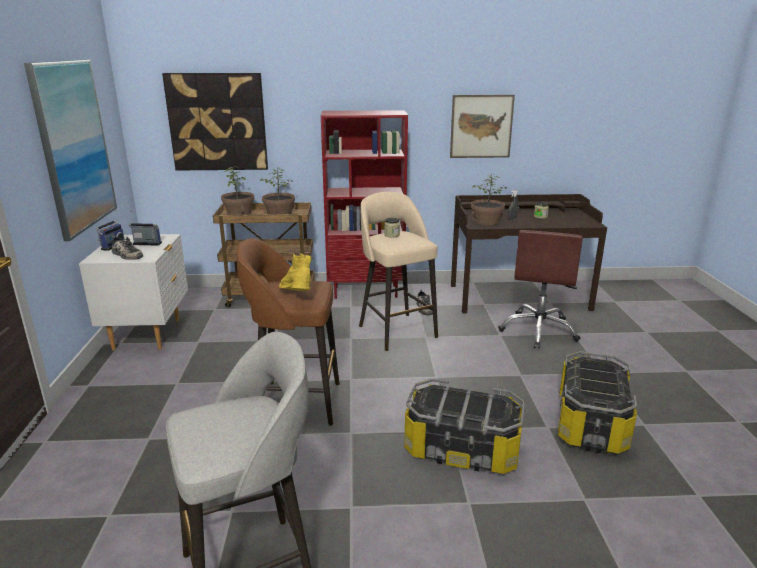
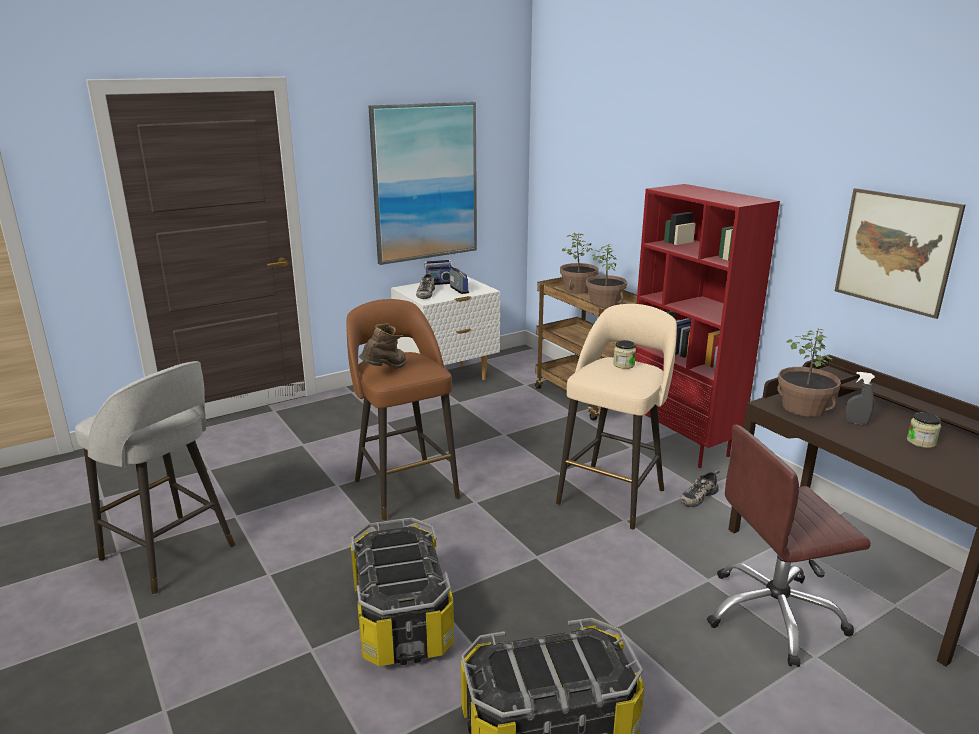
camera: 60 degrees right, 0 degrees up
picture [162,73,268,171] -> none
yellow boot [279,253,313,292] -> brown boot [359,323,407,369]

